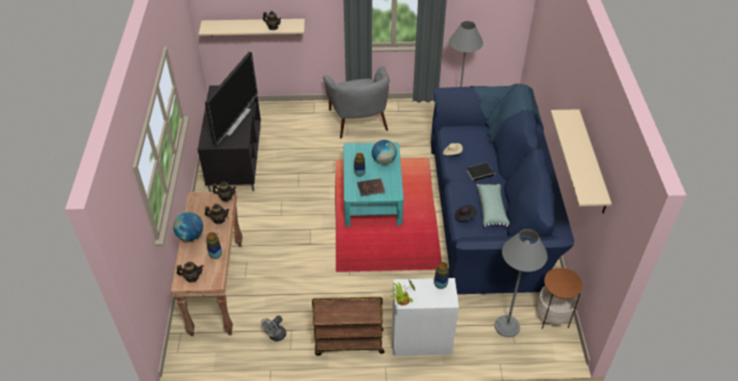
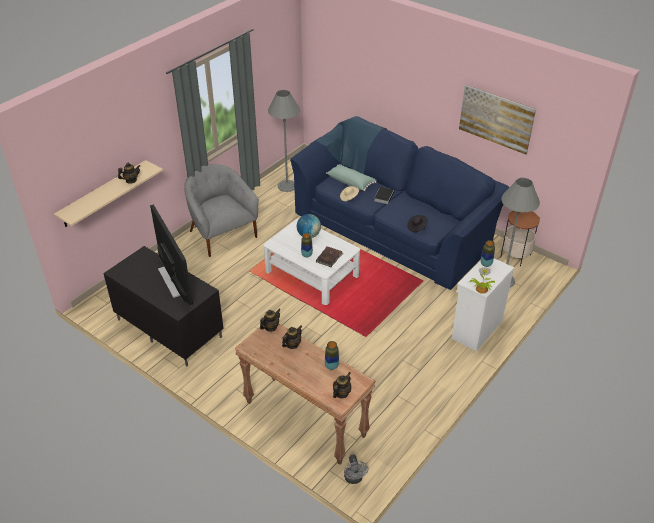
camera: 50 degrees left, 5 degrees down
globe [173,212,203,241] -> none
grey fan [261,315,286,342] -> grey fan moved to [344,455,368,484]
brown cart [312,297,384,356] -> none
grey armchair [323,67,390,138] -> grey armchair turned 150 degrees counterclockwise [184,164,259,257]
turquoise coffee table [343,142,404,227] -> white coffee table [264,218,360,305]
green pillow [477,184,510,227] -> green pillow moved to [326,164,376,191]
beige shelf [551,109,612,214] -> picture [459,85,536,155]

